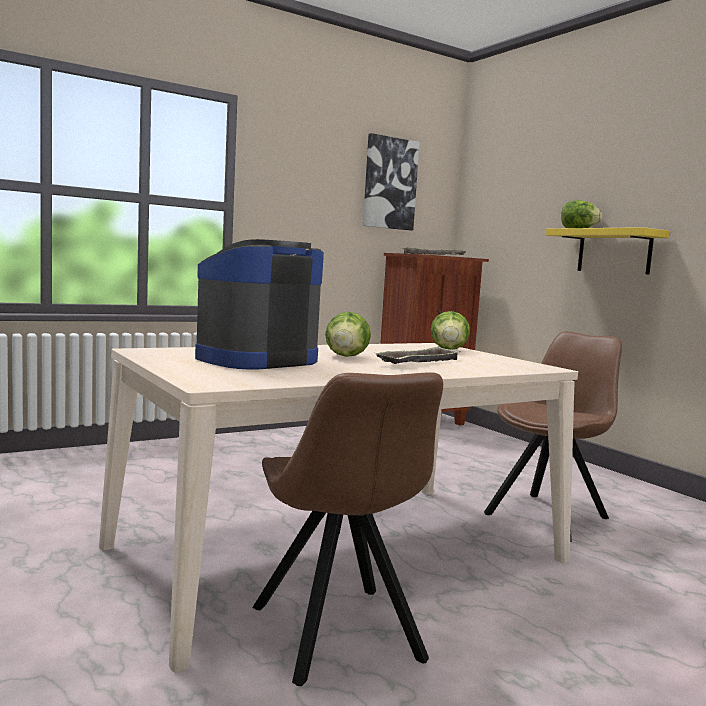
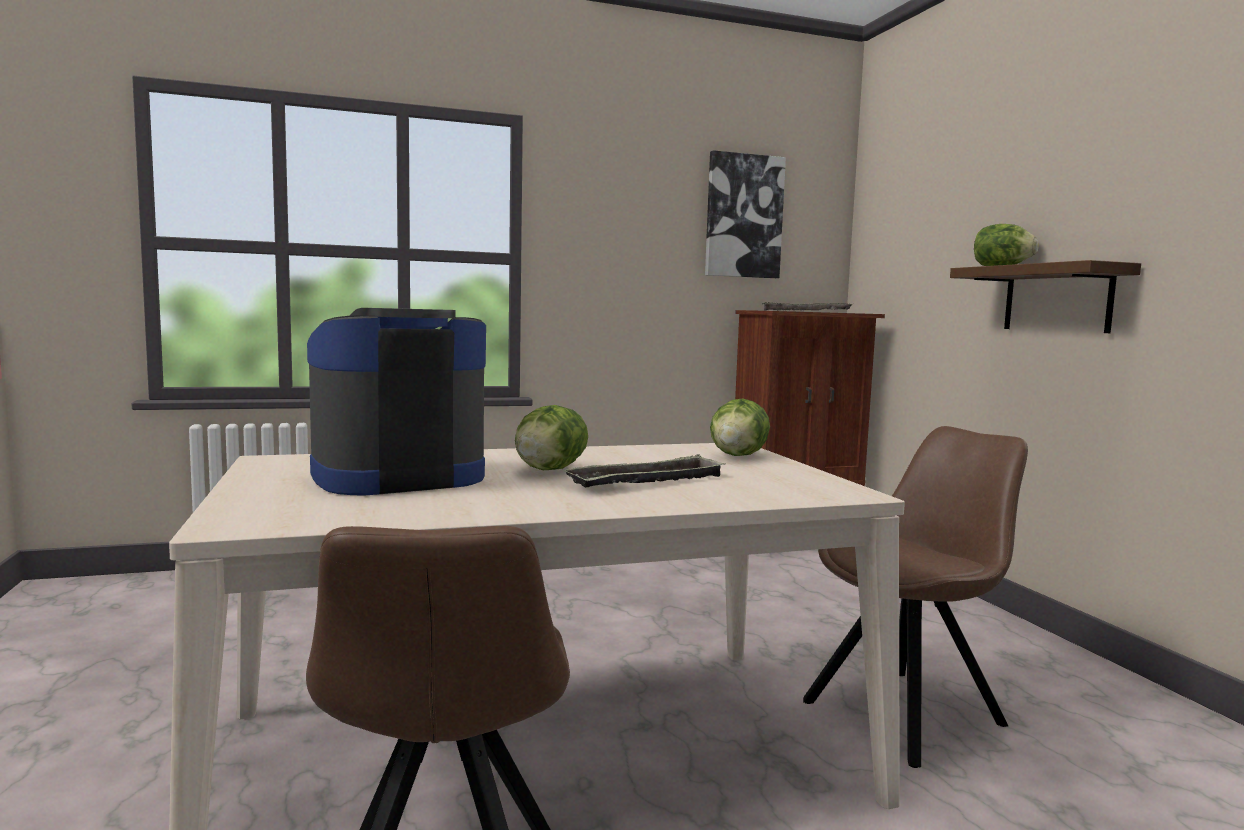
camera: 15 degrees right, 0 degrees up
yellow shelf [545,227,669,275] -> brown shelf [950,260,1141,333]

